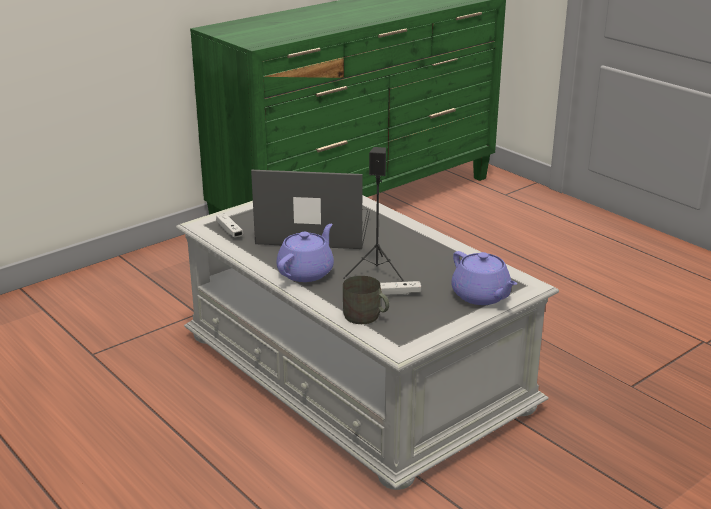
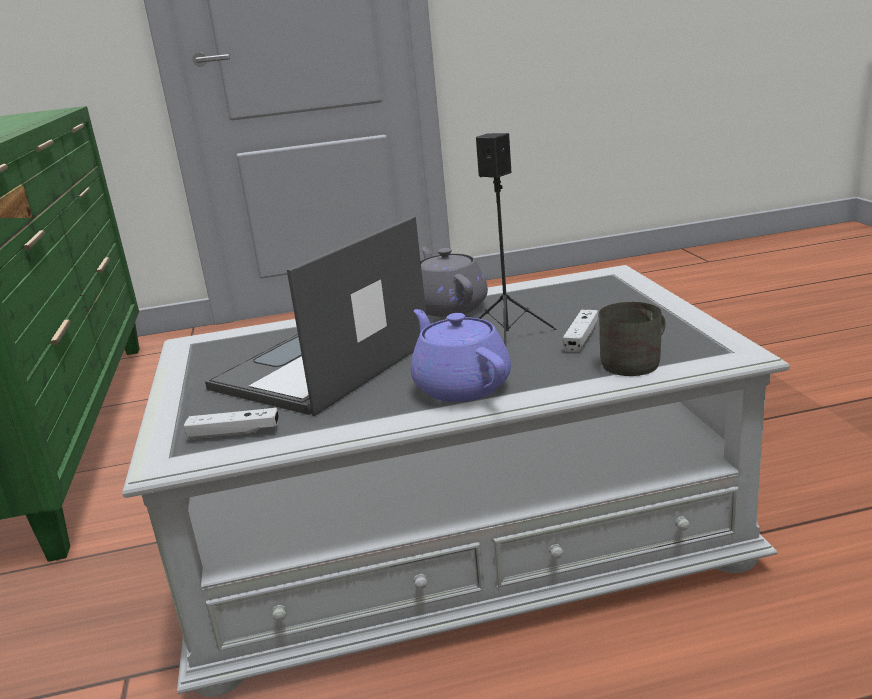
camera: 60 degrees left, 5 degrees down
purple teapot [451,251,517,305] -> none
none -> grey teapot [421,247,488,317]

